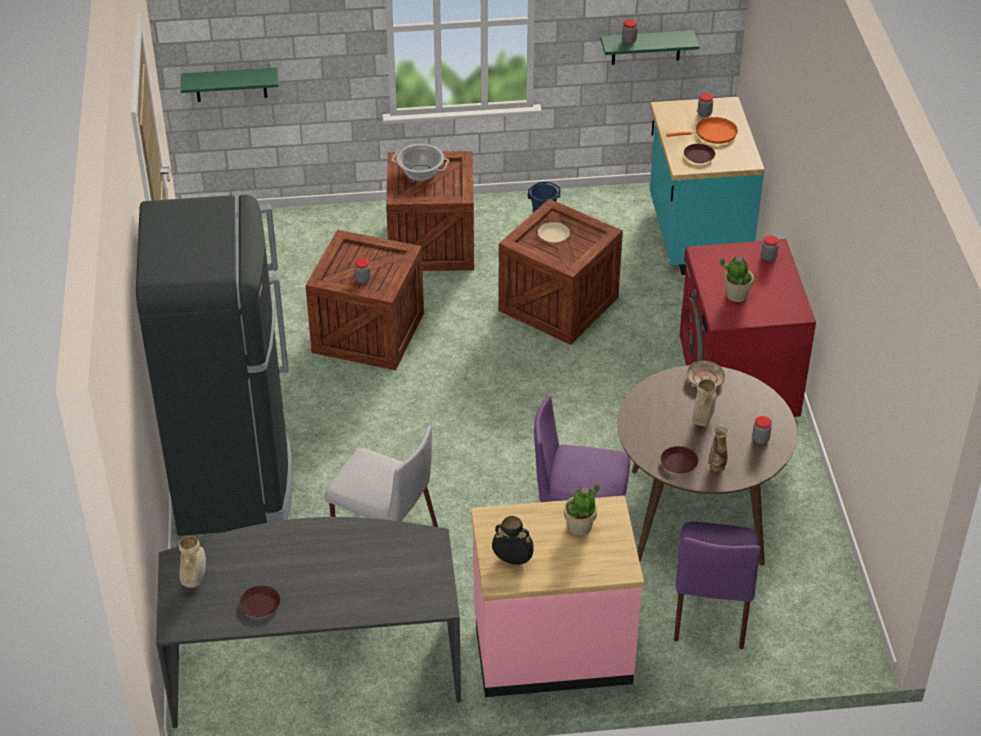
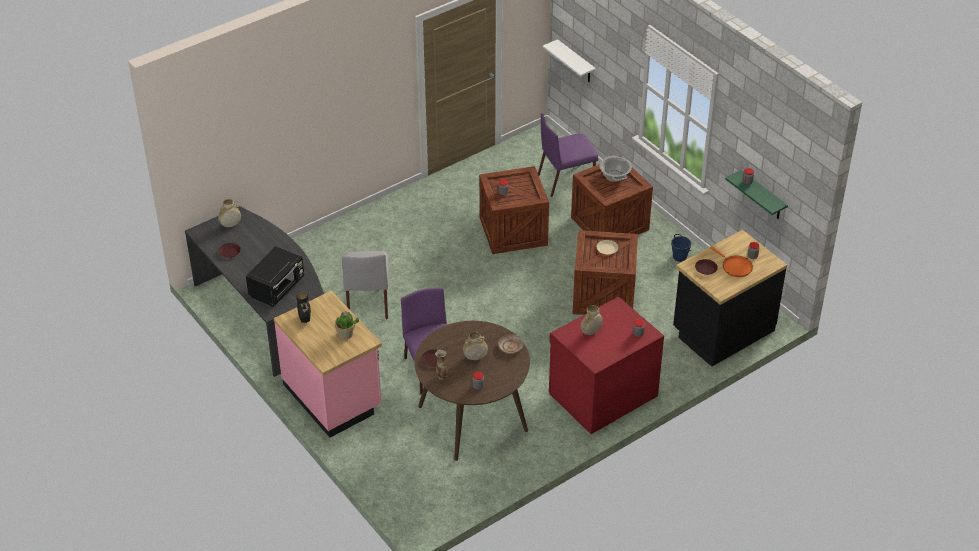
camera: 60 degrees right, 0 degrees up
black fridge [136,195,293,536] -> none
green shelf [181,68,279,102] -> white shelf [543,39,596,82]
turquoise counter [650,97,765,275] -> black counter [673,230,787,367]
purple chair [674,522,761,649] -> purple chair moved to [538,113,598,197]
potted plant [720,255,754,302] -> beige vase [580,305,603,335]
none -> black microwave [246,246,304,306]

